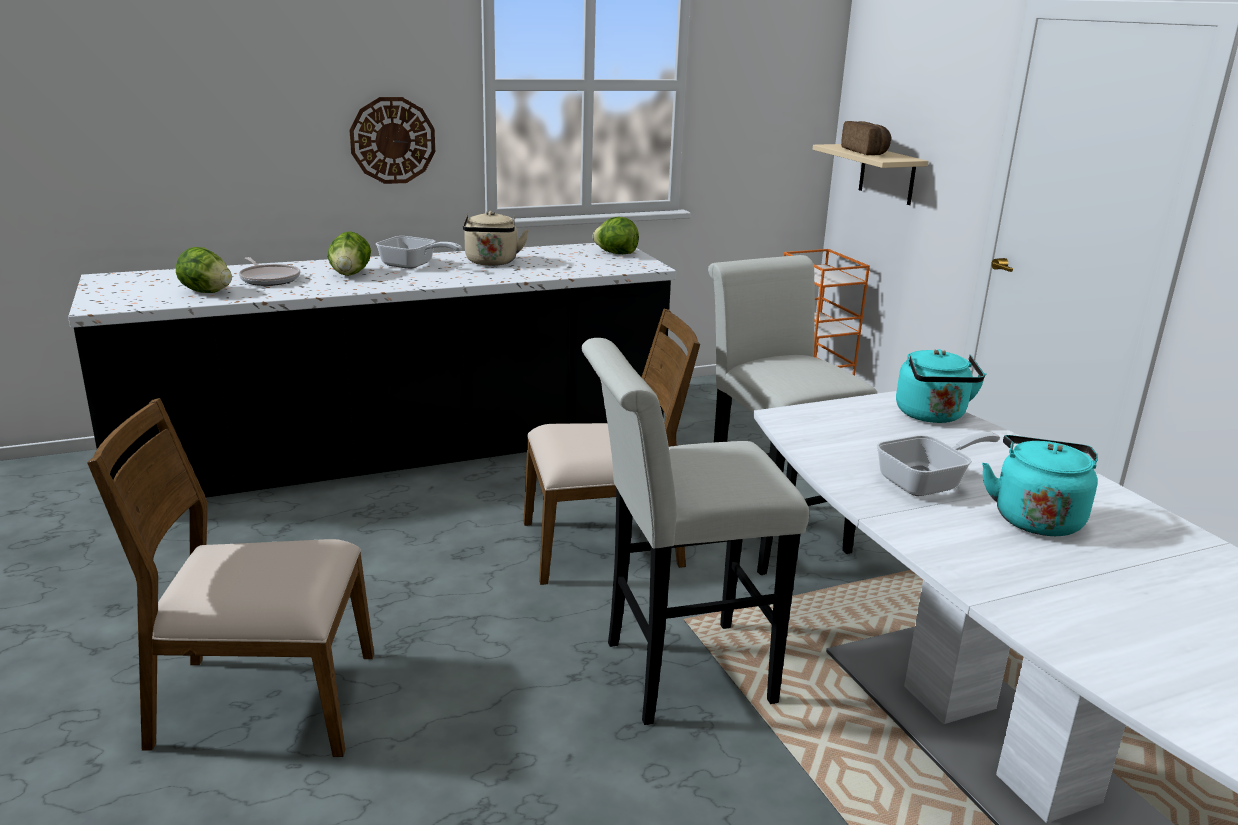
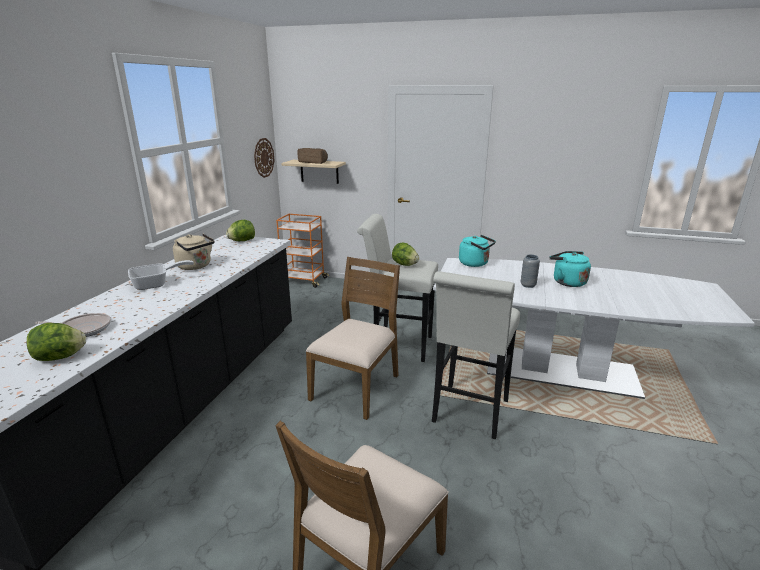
camera: 50 degrees left, 0 degrees up
lettuce [327,231,371,276] -> lettuce moved to [392,243,419,266]
wall clock [350,97,435,184] -> wall clock moved to [254,138,274,178]
frying pan [876,432,1000,496] -> grey vase [520,254,540,288]

